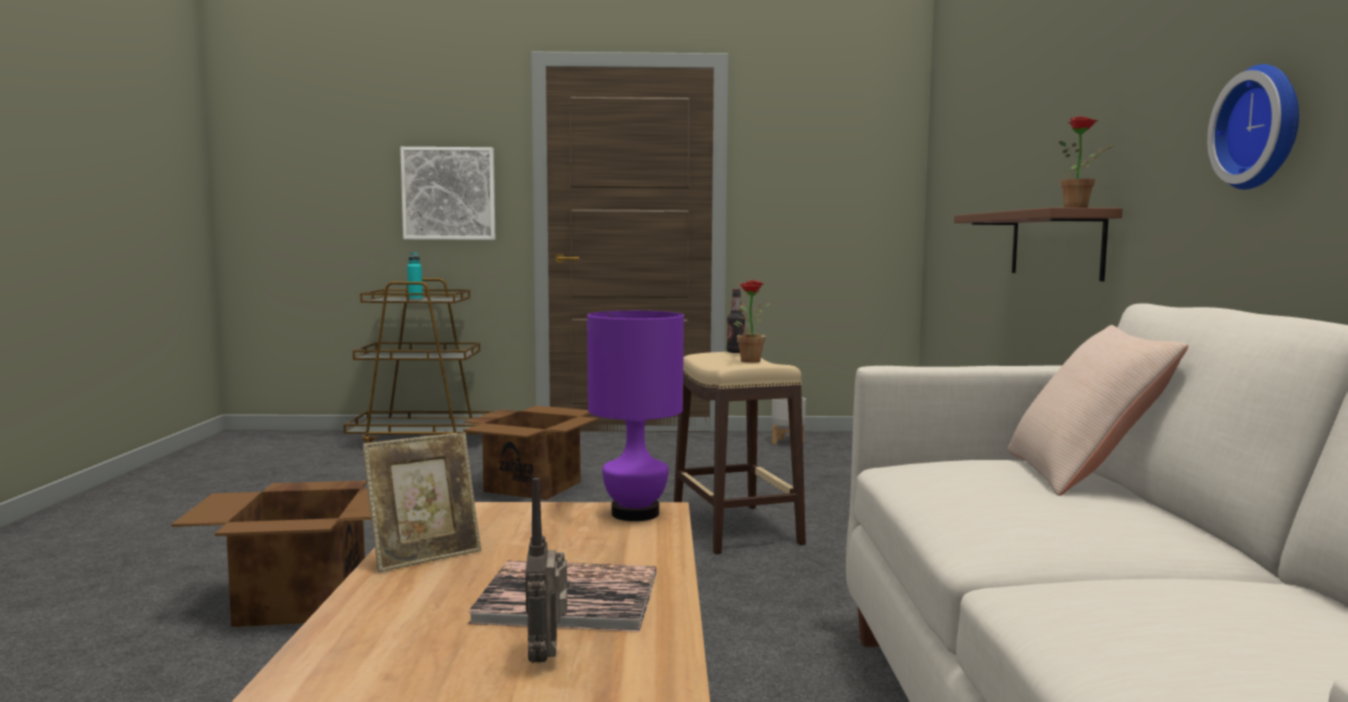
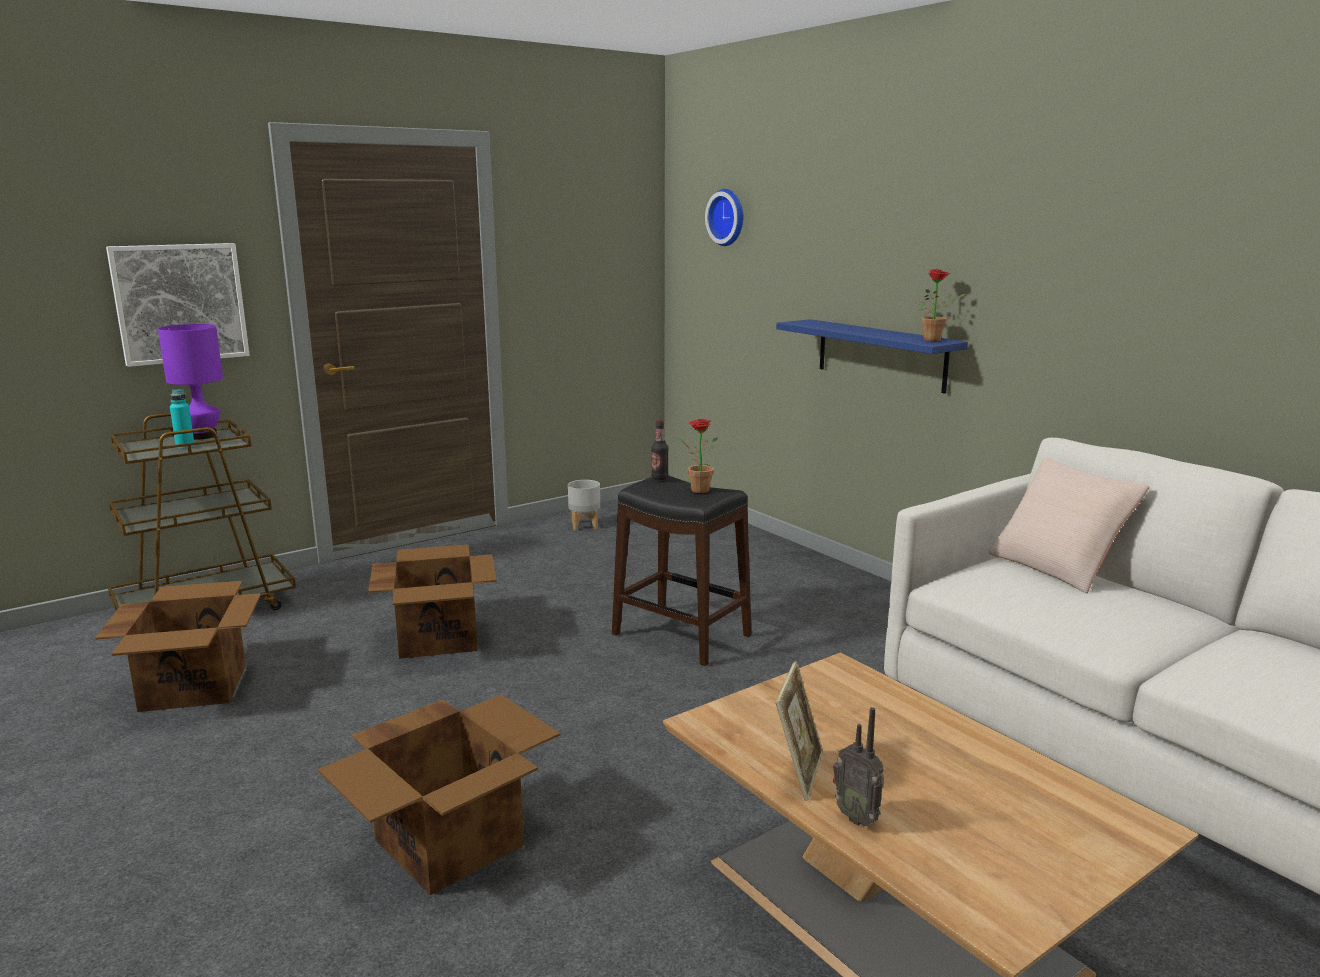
camera: 35 degrees left, 10 degrees up
book [468,560,656,632] -> none
radio [526,478,567,663] -> radio moved to [833,707,884,826]
purple table lamp [587,311,684,521] -> purple table lamp moved to [158,324,223,439]
beige stool [674,352,806,554] -> black stool [612,475,752,666]
brown shelf [954,207,1123,281] -> blue shelf [776,319,968,394]
wall clock [1207,64,1299,190] -> wall clock moved to [705,189,743,246]
none -> cardboard box [95,581,261,712]

